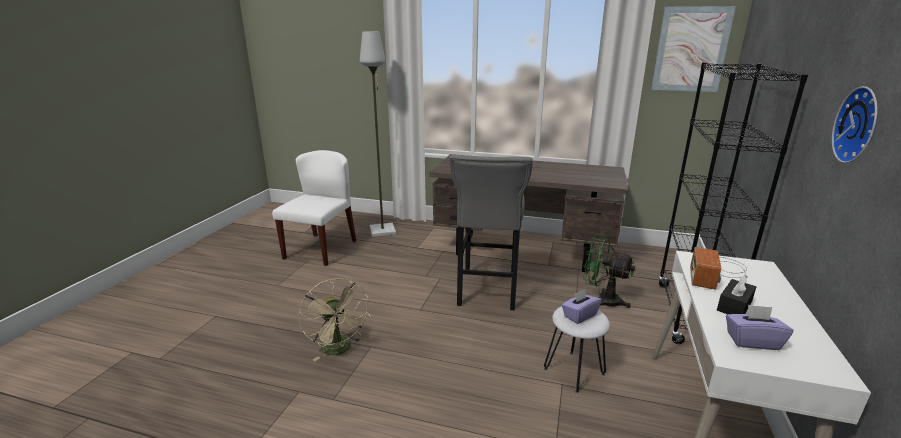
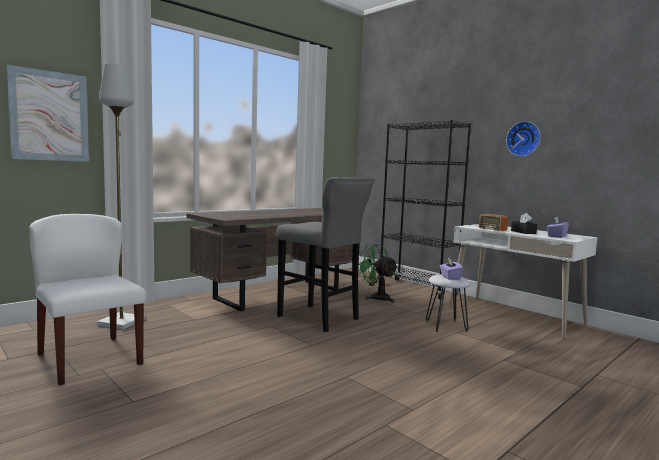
camera: 60 degrees left, 15 degrees down
beige fan [299,278,370,361] -> none
green fan [583,234,635,308] -> green fan turned 75 degrees clockwise [358,245,398,303]
picture [652,6,736,92] -> picture moved to [6,65,89,162]

